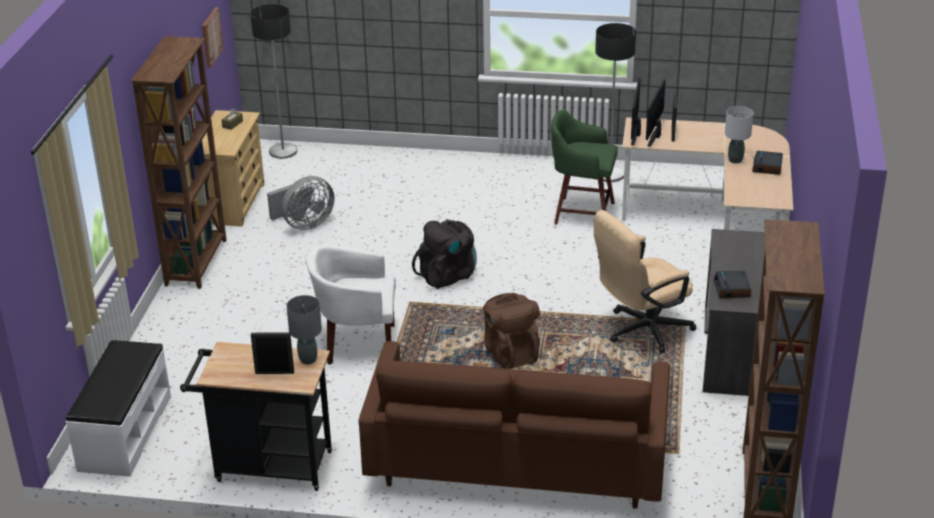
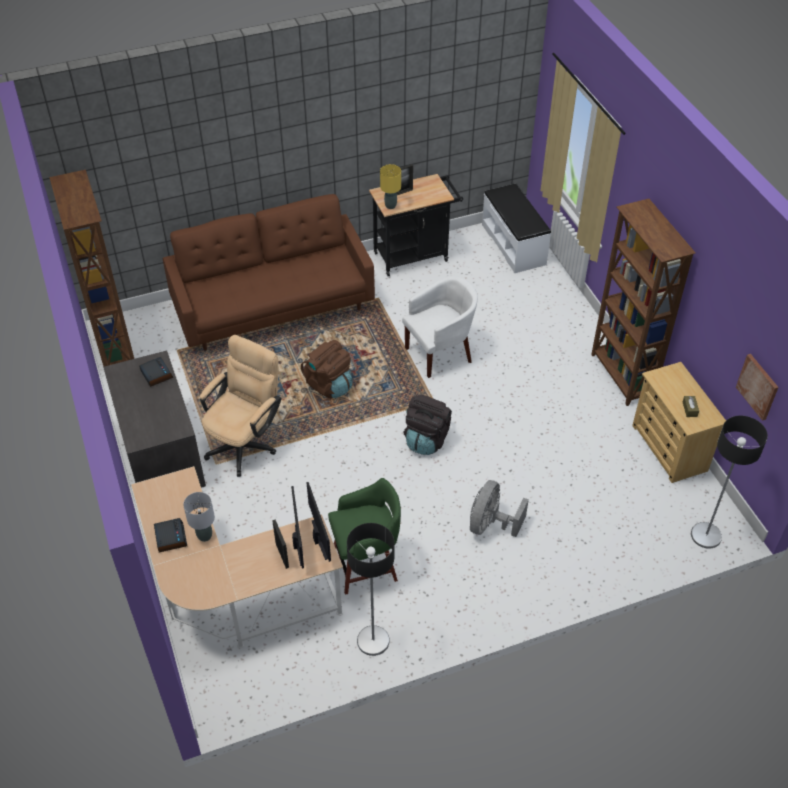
camera: 150 degrees right, 15 degrees up
grey fan [267,176,335,230] -> grey fan moved to [470,480,529,537]
grey table lamp [286,295,322,365] -> yellow table lamp [380,164,401,209]

